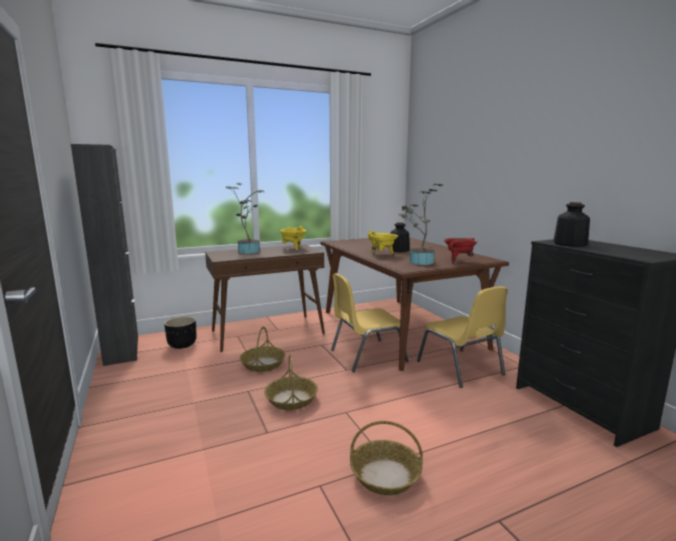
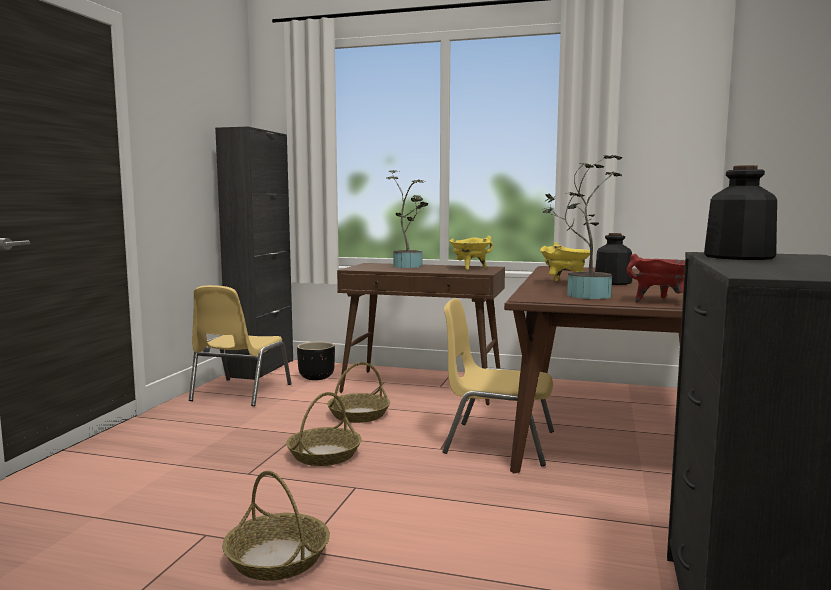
camera: 40 degrees right, 5 degrees down
yellow chair [417,286,508,388] -> yellow chair moved to [189,285,292,406]

